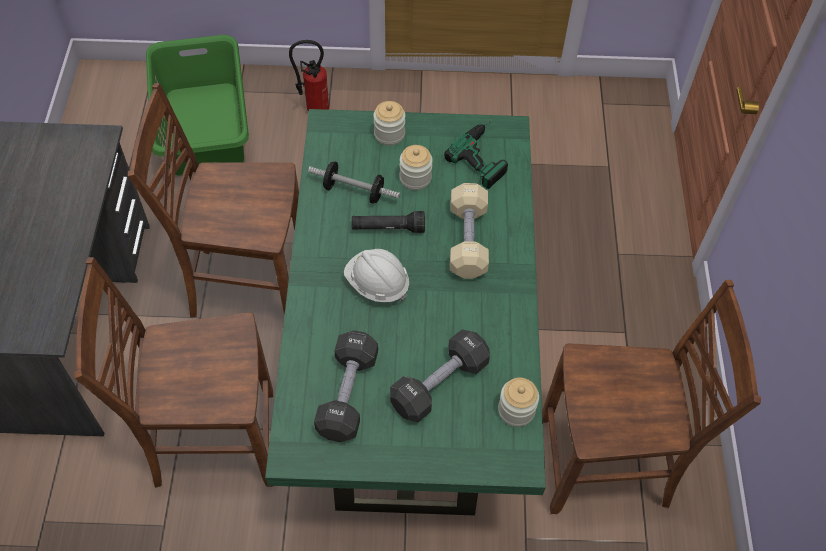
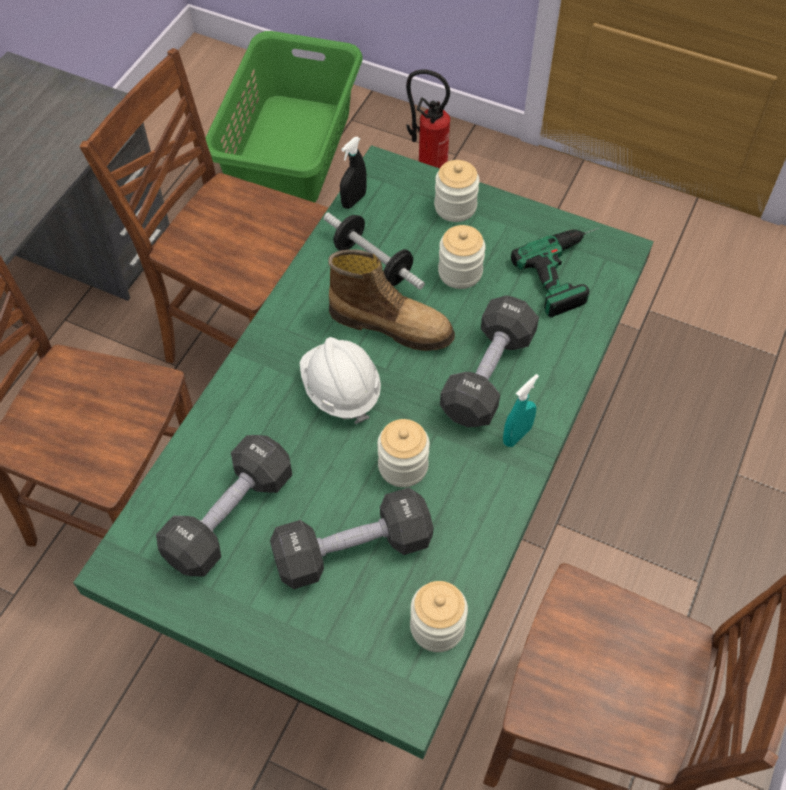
camera: 25 degrees right, 0 degrees up
black flashlight [352,211,425,233] -> boot [328,249,455,351]
beige dumbbell [450,183,489,279] -> black dumbbell [440,295,539,427]
none -> black spray bottle [340,137,366,209]
none -> jar [377,419,430,487]
none -> turquoise spray bottle [503,374,539,447]

